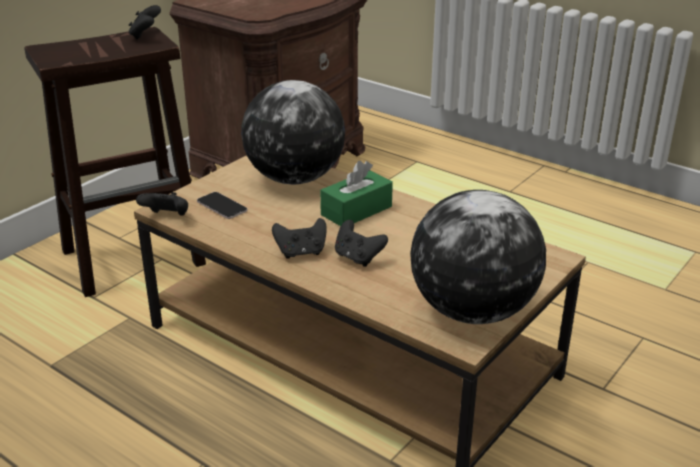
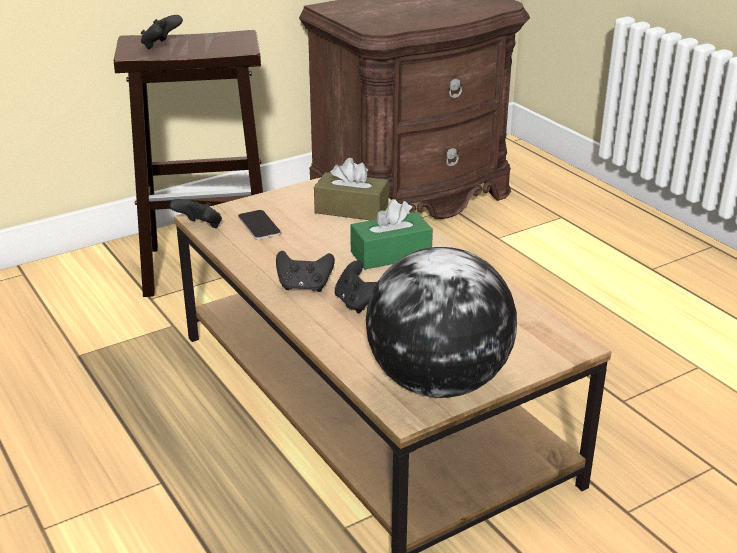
camera: 20 degrees right, 0 degrees up
black game controller [129,5,161,40] -> black game controller moved to [141,15,183,49]
globe [241,80,345,184] -> brown tissue box [314,158,389,220]

